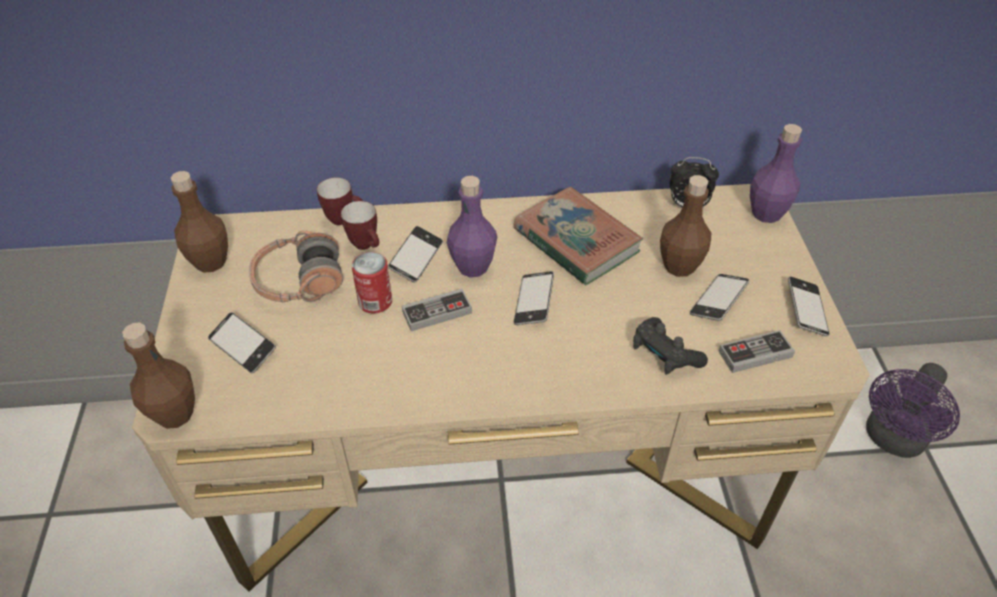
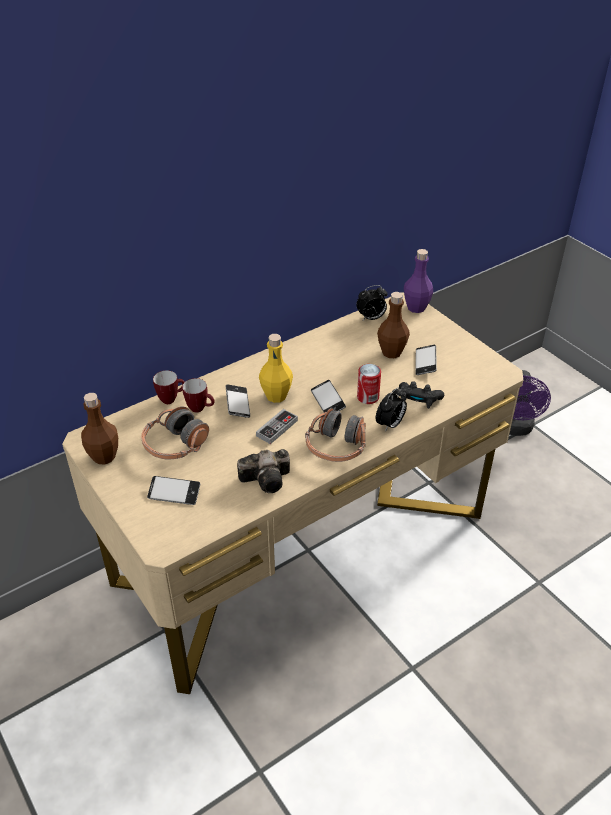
camera: 30 degrees left, 5 degrees down
brown bottle [122,322,195,429] -> none
can [352,252,392,313] -> can moved to [357,364,381,404]
purple bottle [447,176,498,278] -> yellow bottle [259,334,293,403]
book [514,187,643,285] -> none
game controller [718,330,795,373] -> none
phone [788,276,830,336] -> none
none -> camera [237,449,290,493]
none -> headphones [305,408,366,462]
none -> alarm clock [376,387,407,432]

